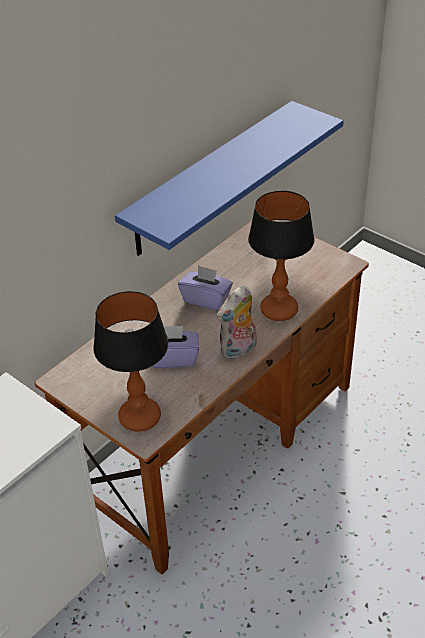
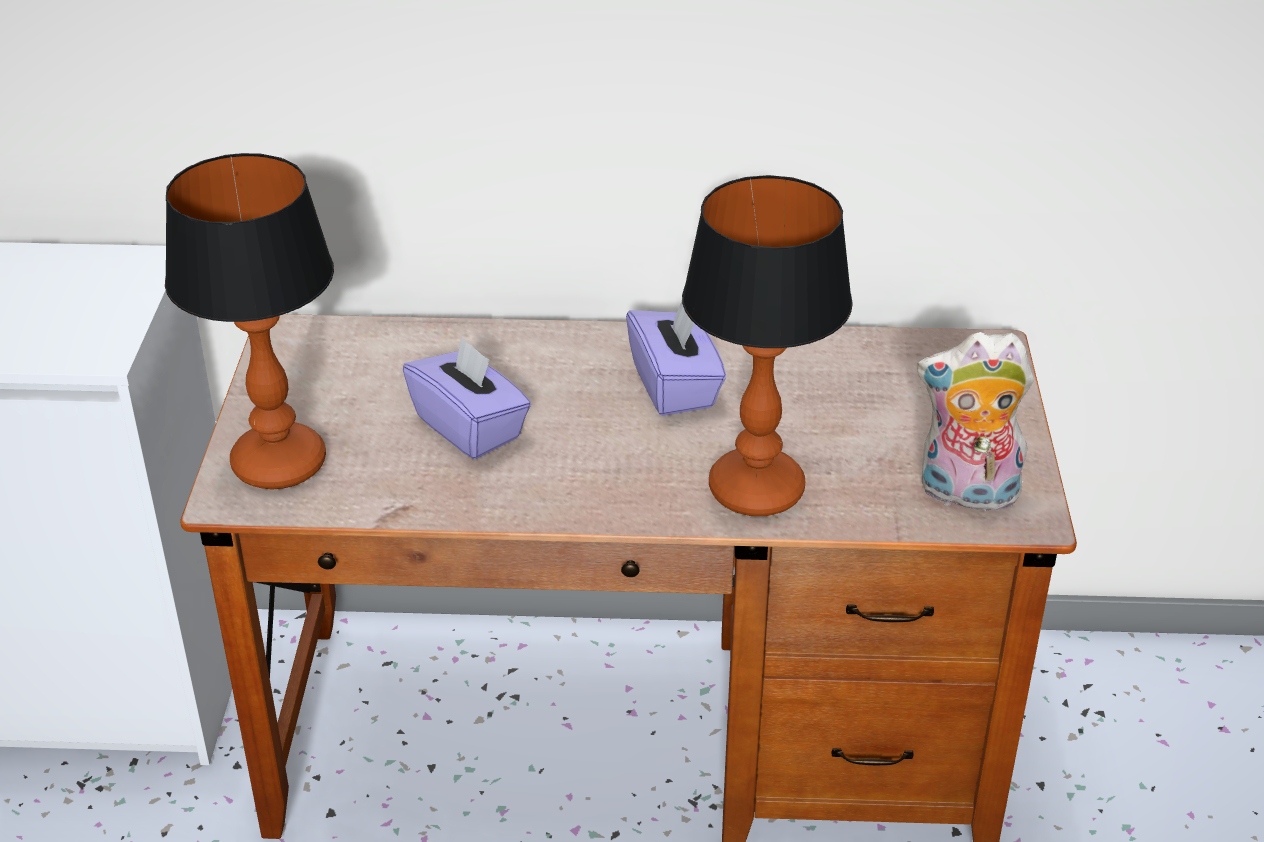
camera: 50 degrees right, 5 degrees down
blue shelf [115,101,344,256] -> none
plush toy [217,285,257,361] -> plush toy moved to [917,332,1034,517]

